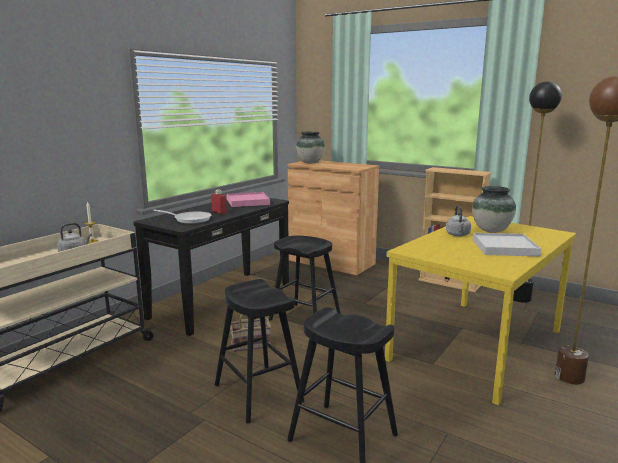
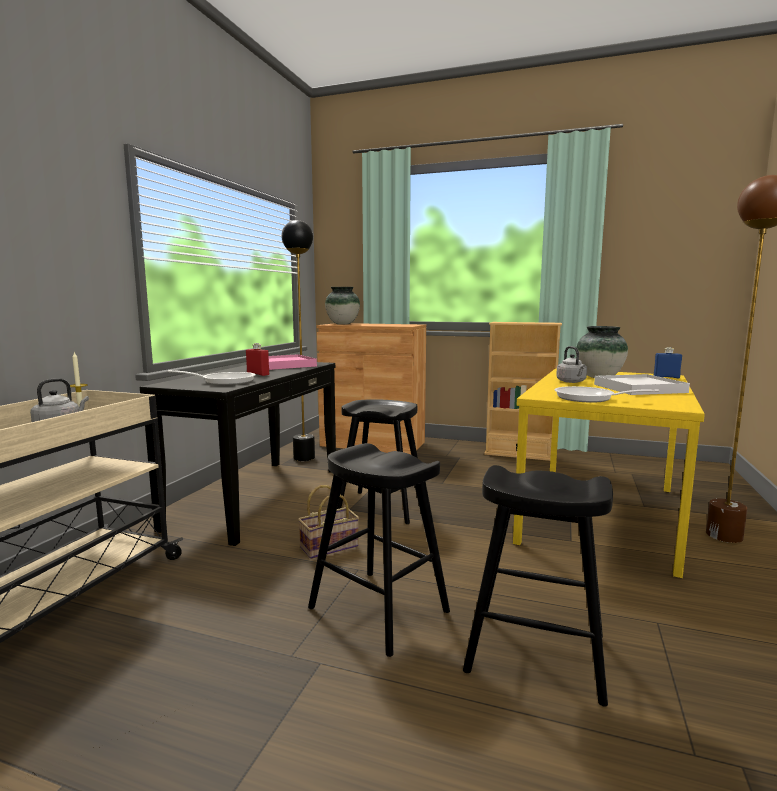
camera: 15 degrees left, 5 degrees down
black floor lamp [513,81,562,303] -> black floor lamp moved to [281,220,315,461]
none -> frying pan [555,386,659,403]
none -> blue bottle [654,347,682,378]

